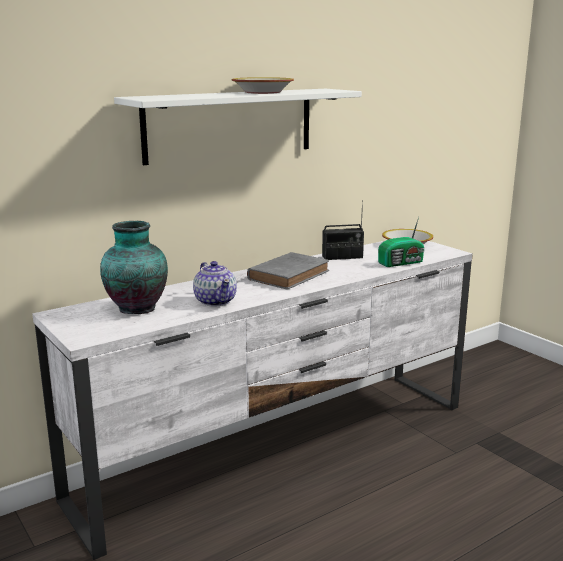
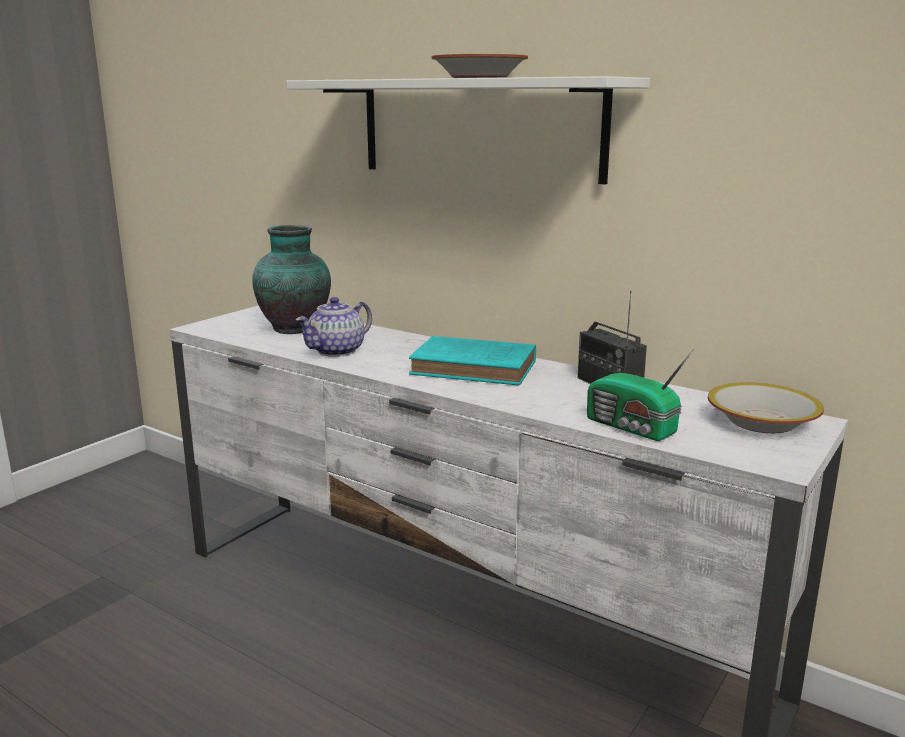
camera: 70 degrees right, 0 degrees up
grey book [247,252,329,290] -> turquoise book [409,336,536,386]

